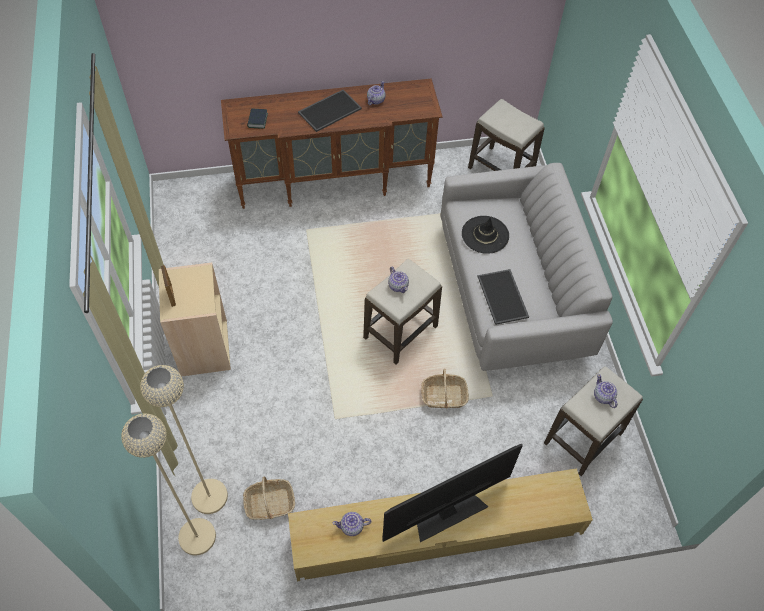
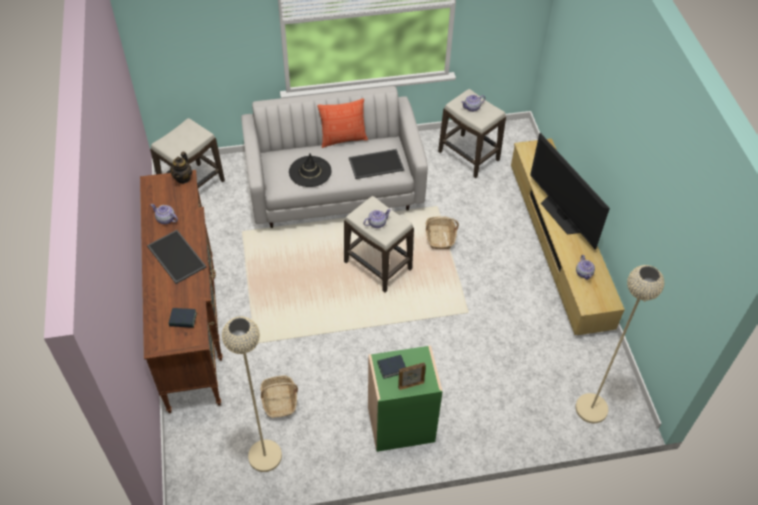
camera: 90 degrees left, 5 degrees down
beige floor lamp [140,365,228,514] -> beige floor lamp moved to [222,317,282,472]
beige bookcase [159,263,231,376] -> green bookcase [368,345,443,452]
basket [243,477,295,520] -> basket moved to [260,375,298,418]
none -> teapot [170,152,192,184]
none -> orange pillow [317,98,368,148]
none -> book [378,355,406,379]

